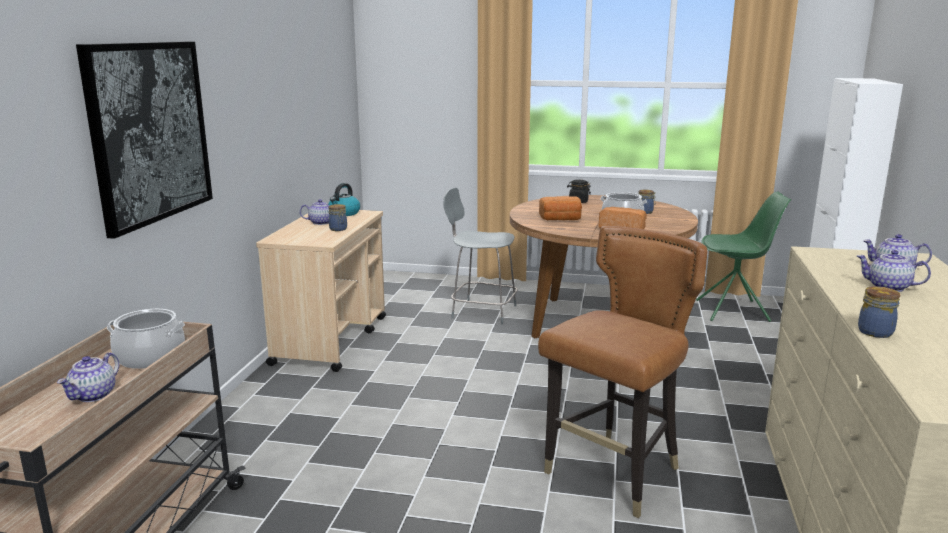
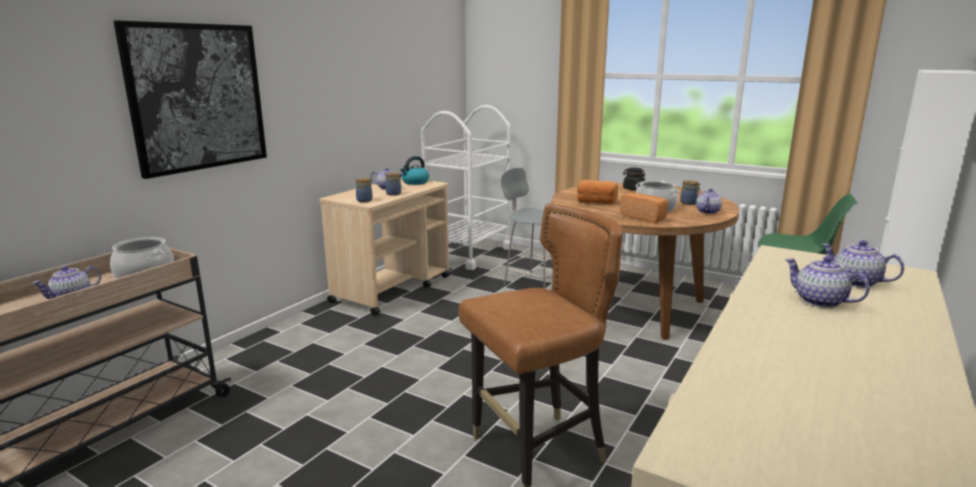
camera: 20 degrees right, 0 degrees up
jar [858,286,900,338] -> jar moved to [356,178,373,202]
none -> white cart [421,105,513,270]
none -> teapot [696,189,722,214]

